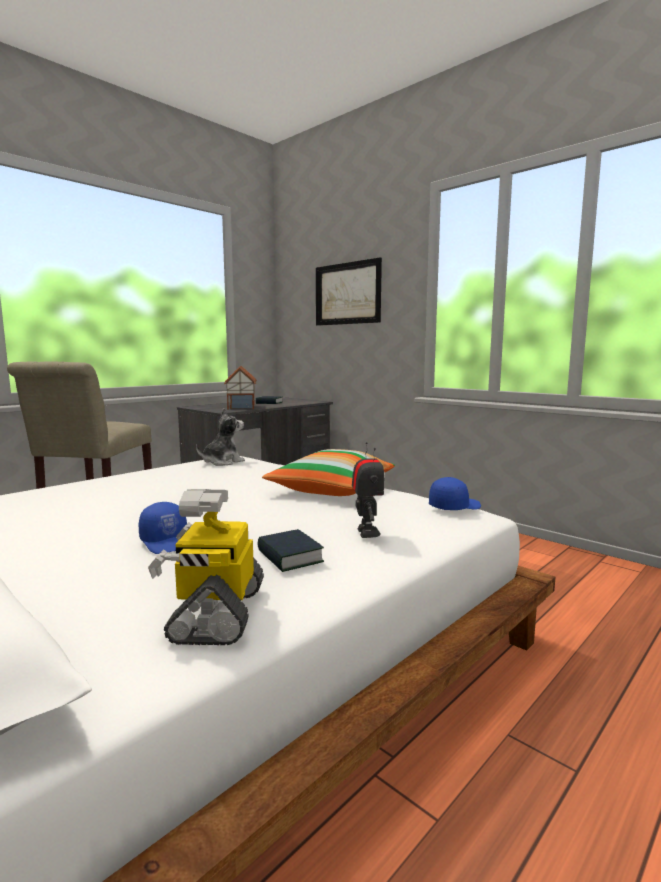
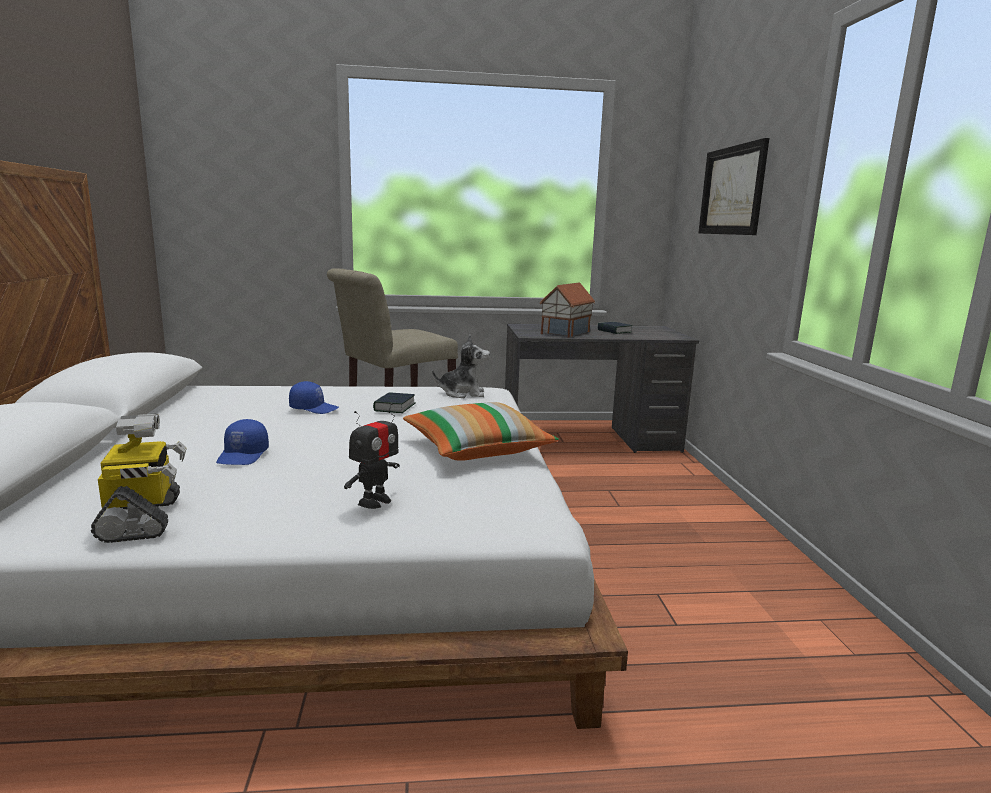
camera: 40 degrees right, 5 degrees up
toy robot [148,489,264,645] -> toy robot turned 120 degrees clockwise [91,414,187,543]
book [258,529,324,572] -> book moved to [373,392,416,413]
blue cap [429,477,481,510] -> blue cap moved to [289,381,339,414]

